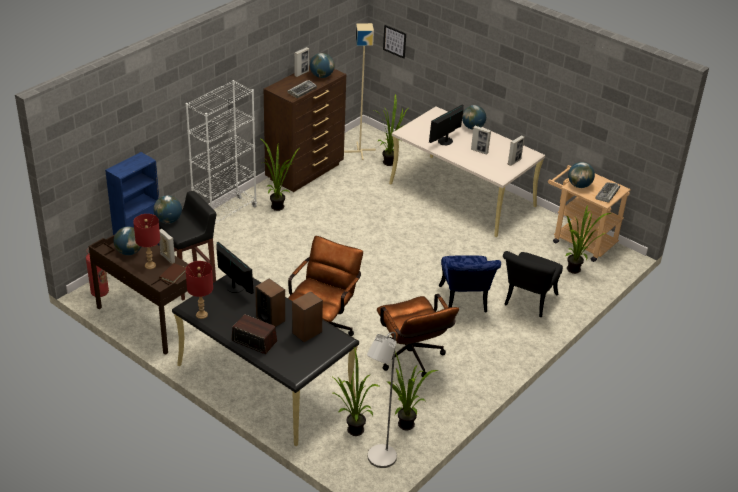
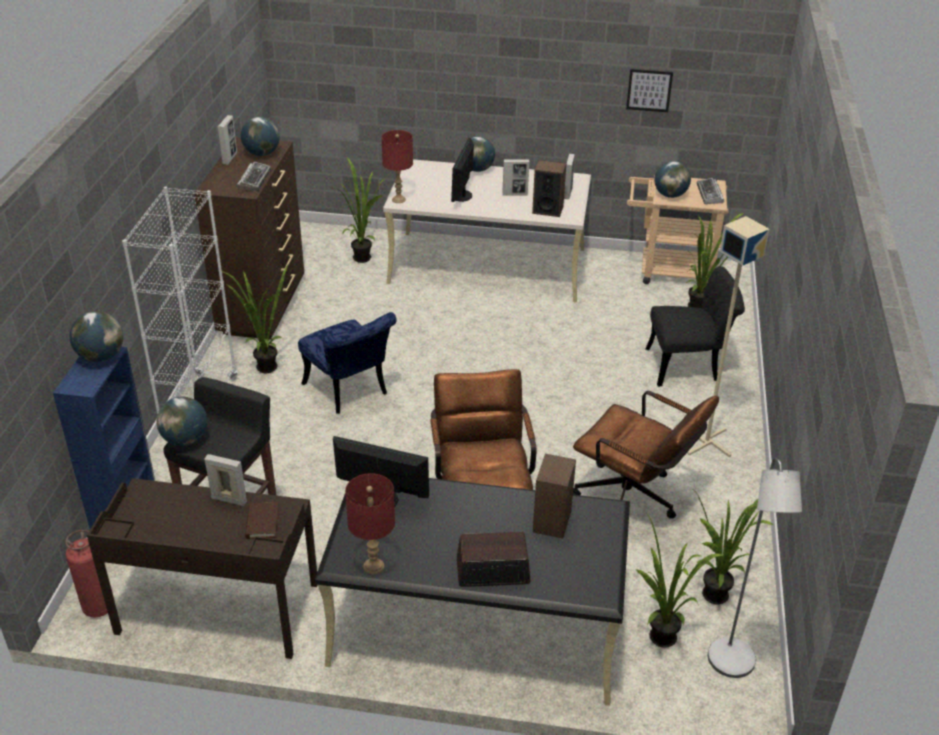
camera: 30 degrees left, 0 degrees up
globe [113,227,141,255] -> globe moved to [70,311,123,362]
red table lamp [133,214,160,269] -> red table lamp moved to [382,130,413,203]
speaker [255,278,285,327] -> speaker moved to [532,160,566,217]
beige floor lamp [344,23,376,160] -> beige floor lamp moved to [687,216,770,457]
picture [383,25,406,59] -> picture moved to [626,69,673,112]
blue chair [439,255,501,313] -> blue chair moved to [298,312,396,414]
black chair [503,251,563,317] -> black chair turned 90 degrees counterclockwise [645,266,745,387]

